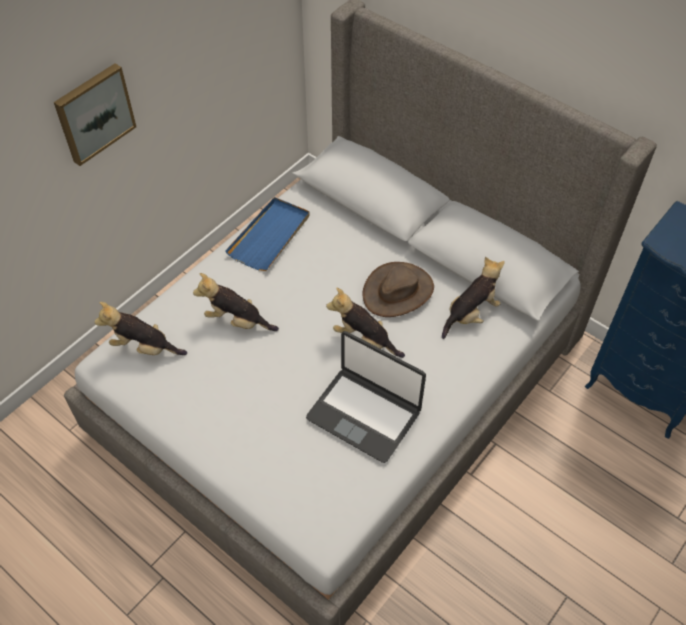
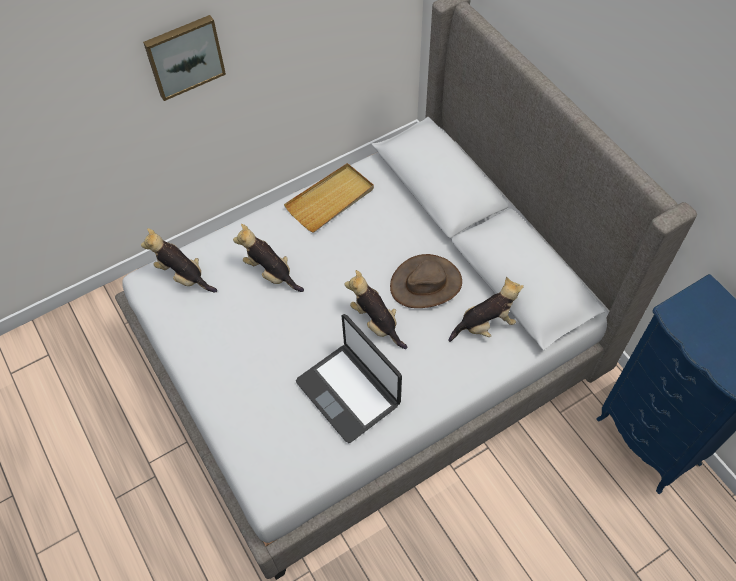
camera: 20 degrees right, 5 degrees up
blue tray [225,197,310,271] -> beige tray [284,163,374,233]

